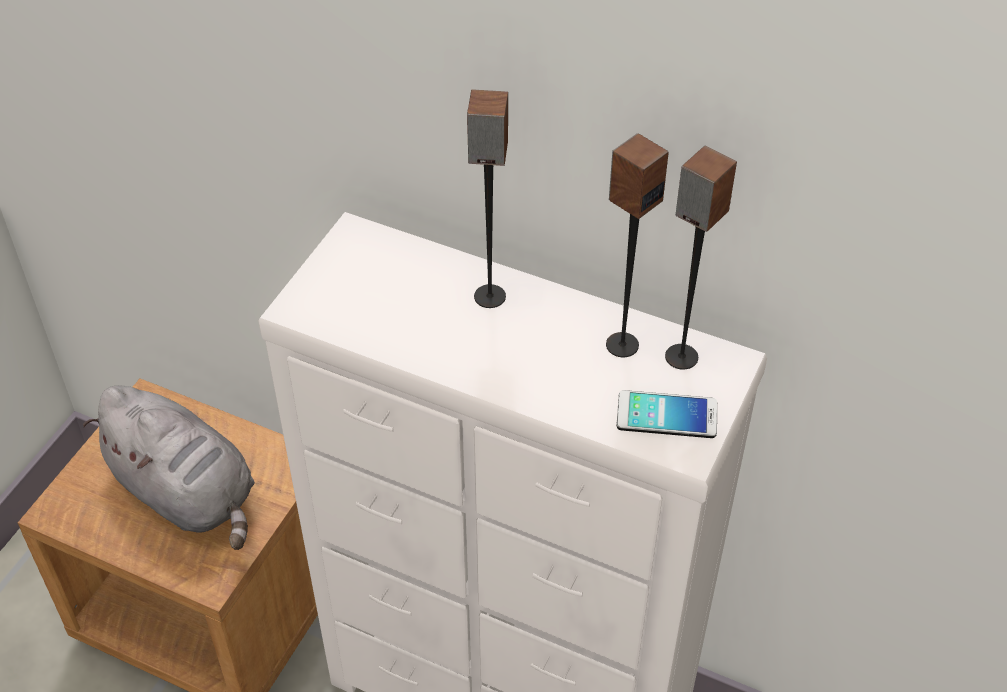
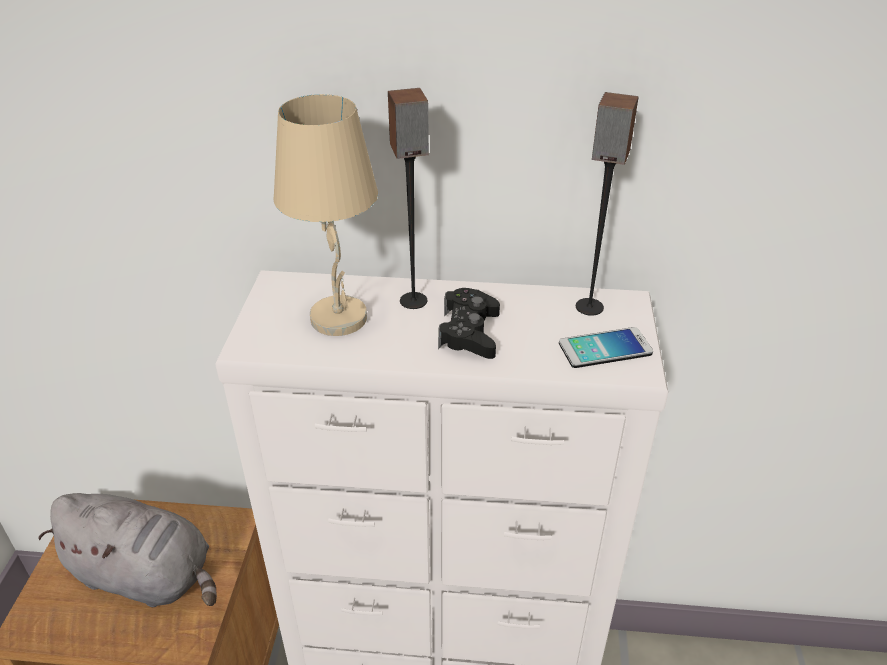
camera: 20 degrees left, 10 degrees down
speaker [606,133,669,357] -> none
none -> beige table lamp [274,94,378,336]
none -> black game controller [438,288,500,359]

